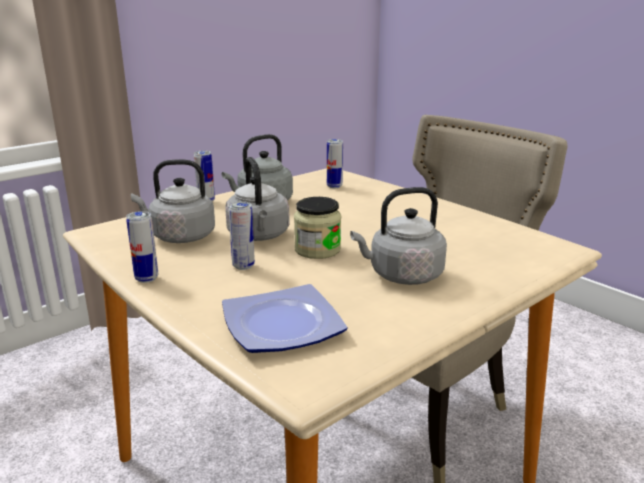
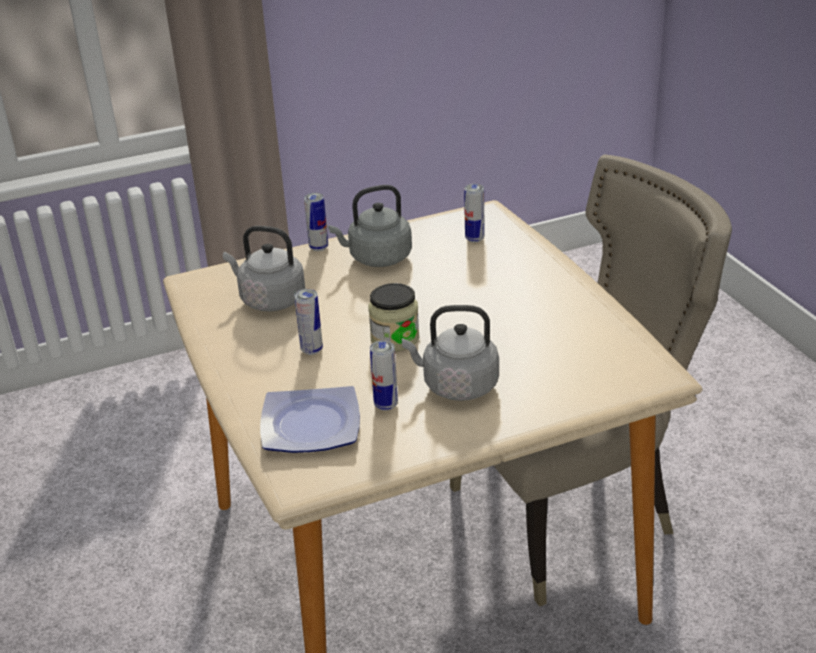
camera: 20 degrees right, 10 degrees up
can [126,211,158,283] -> can moved to [370,340,398,411]
grey kettle [225,157,290,241] -> none

